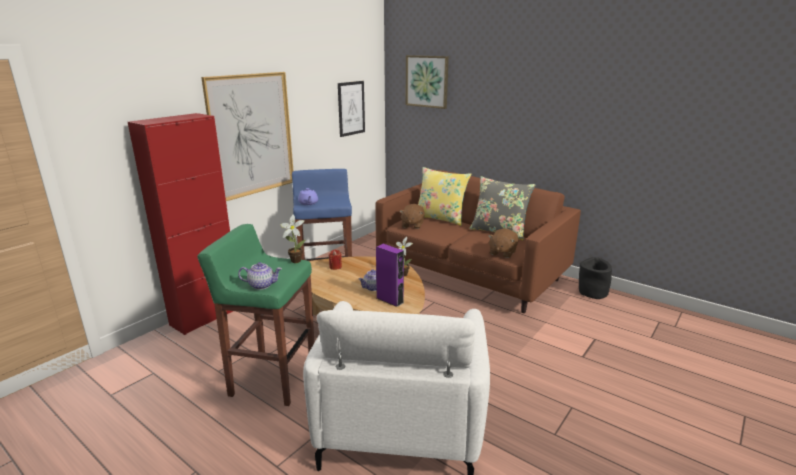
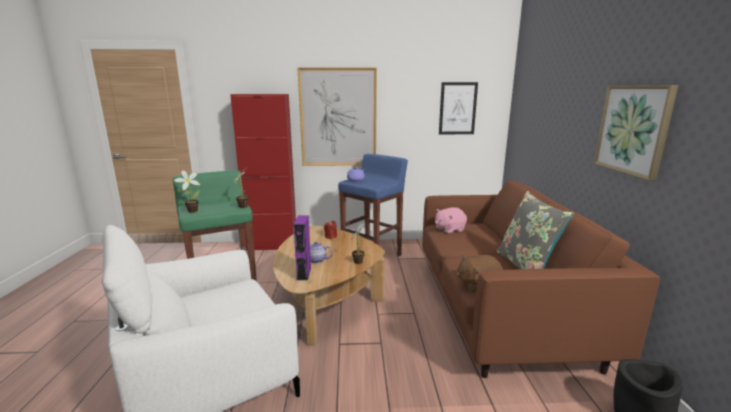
camera: 50 degrees right, 5 degrees down
teapot [238,262,282,290] -> potted plant [174,170,200,213]
brown plush toy [400,204,425,229] -> pink plush toy [435,207,467,234]
picture [406,55,449,109] -> picture moved to [594,85,678,181]
yellow pillow [418,167,471,226] -> none

